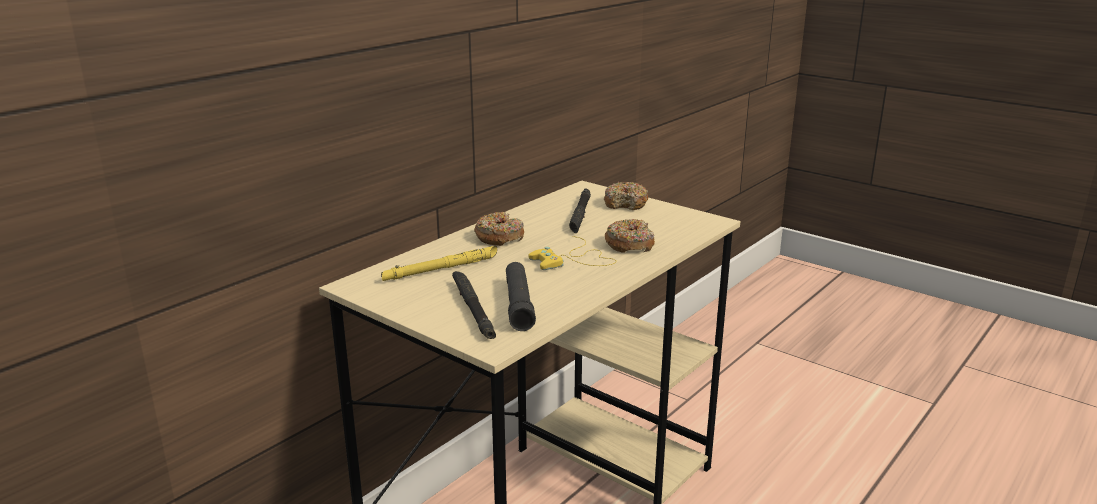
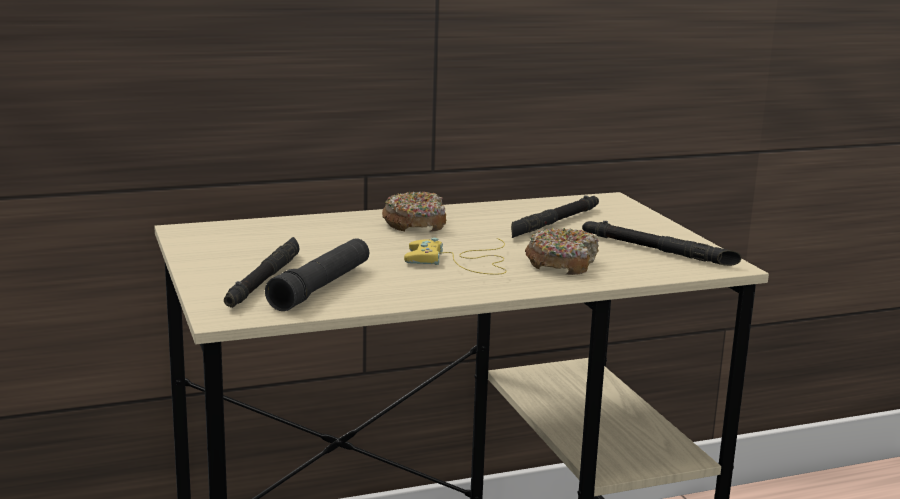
camera: 30 degrees right, 5 degrees down
yellow flashlight [381,246,497,281] -> none
donut [604,182,648,210] -> none
none -> black flashlight [582,221,742,266]

